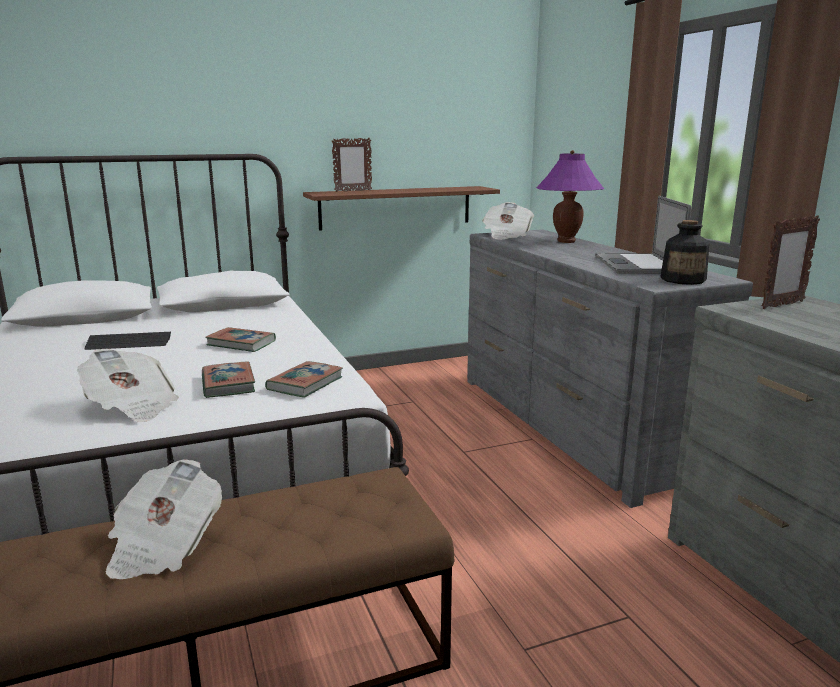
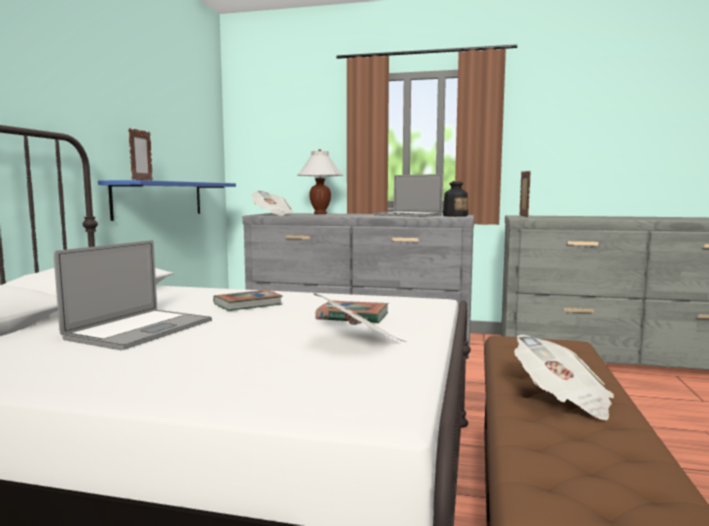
camera: 55 degrees left, 10 degrees down
keyboard [84,332,171,350] -> laptop [54,240,212,350]
book [265,361,343,398] -> none
brown shelf [303,186,500,231] -> blue shelf [98,180,236,221]
purple table lamp [536,150,604,243] -> white table lamp [297,149,343,214]

